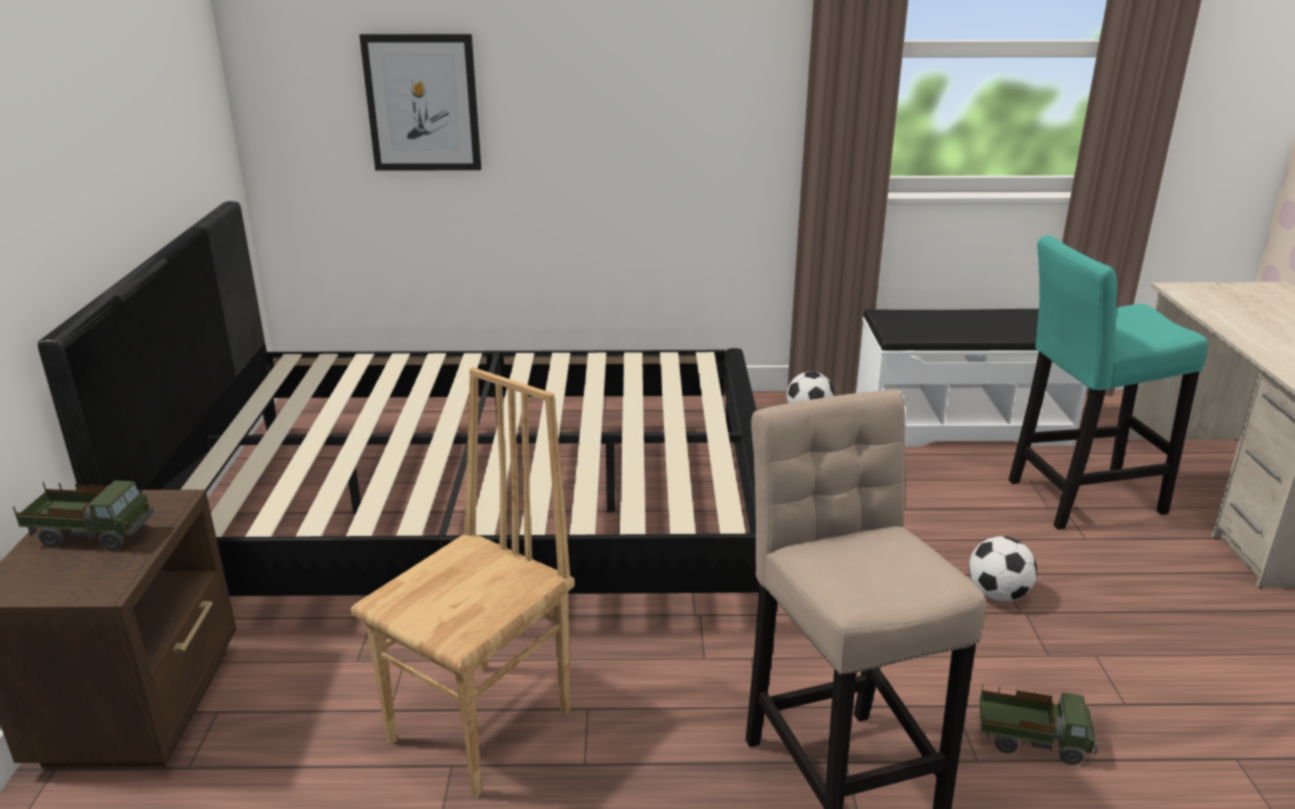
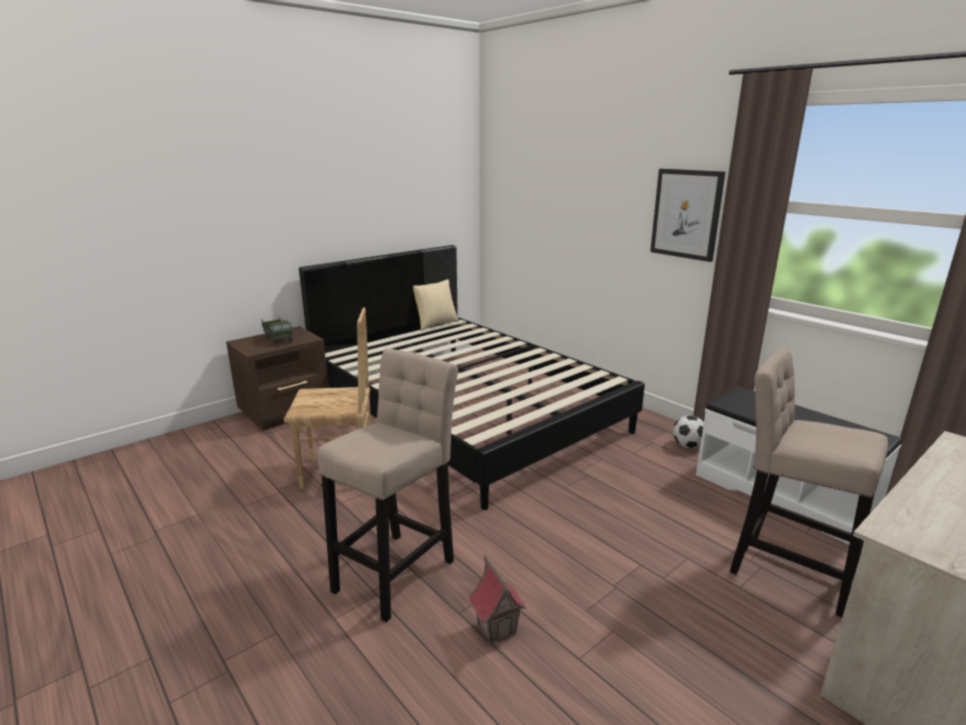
camera: 50 degrees right, 5 degrees down
picture [359,34,481,171] -> picture moved to [650,169,725,262]
football [969,536,1037,602] -> none
toy truck [980,685,1098,765] -> toy house [469,555,526,644]
turquoise stool [1008,235,1208,530] -> beige stool [730,348,888,617]
none -> pillow [413,279,459,331]

